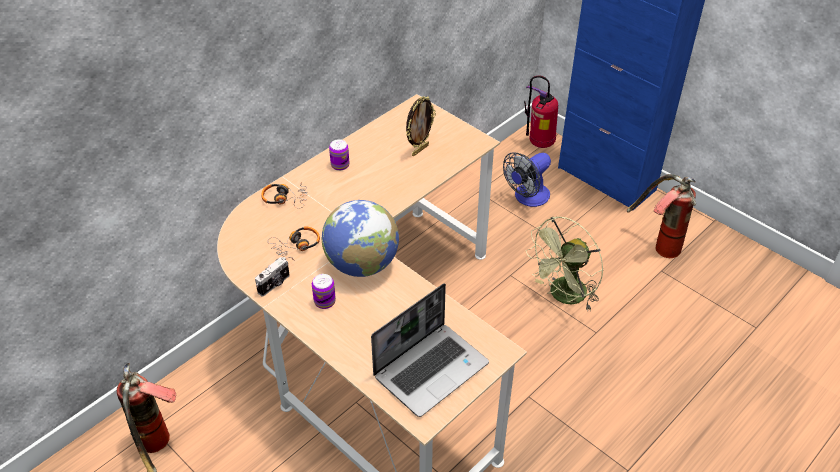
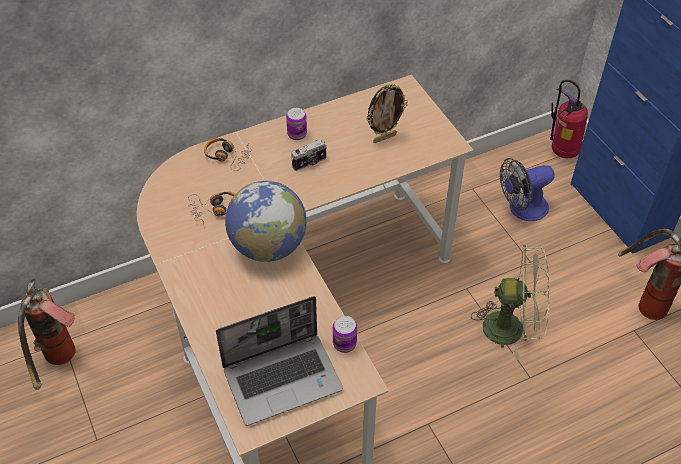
camera: 20 degrees right, 5 degrees up
camera [255,257,290,296] -> camera moved to [291,139,327,171]
can [312,274,336,309] -> can moved to [333,316,357,353]
green fan [526,217,603,311] -> green fan turned 150 degrees counterclockwise [471,245,549,360]

